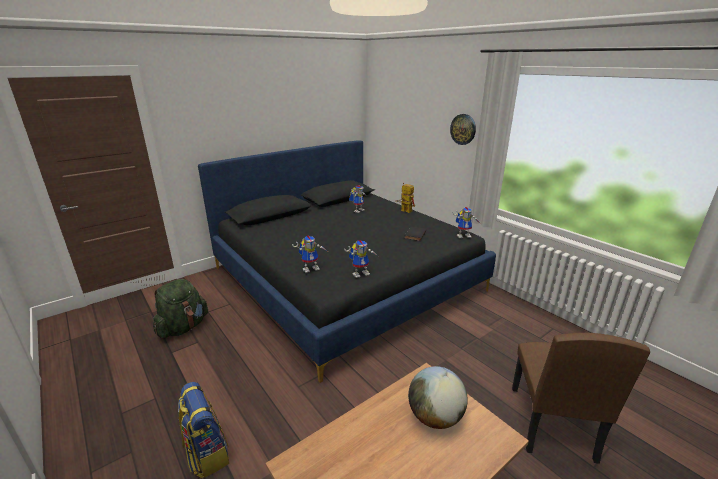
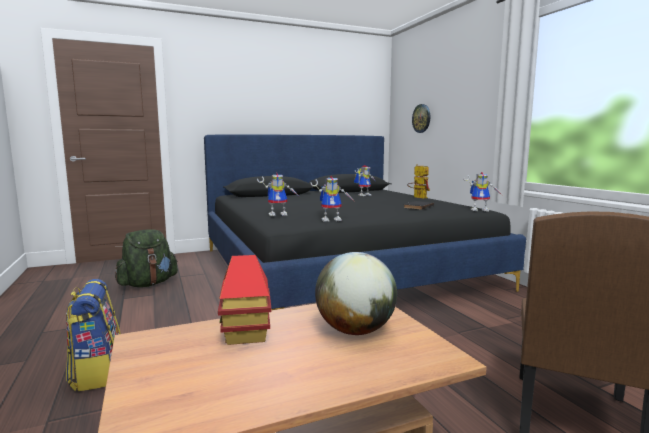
camera: 15 degrees right, 15 degrees down
wall clock [450,114,476,145] -> wall clock moved to [412,104,430,133]
none -> toy house [218,255,272,345]

